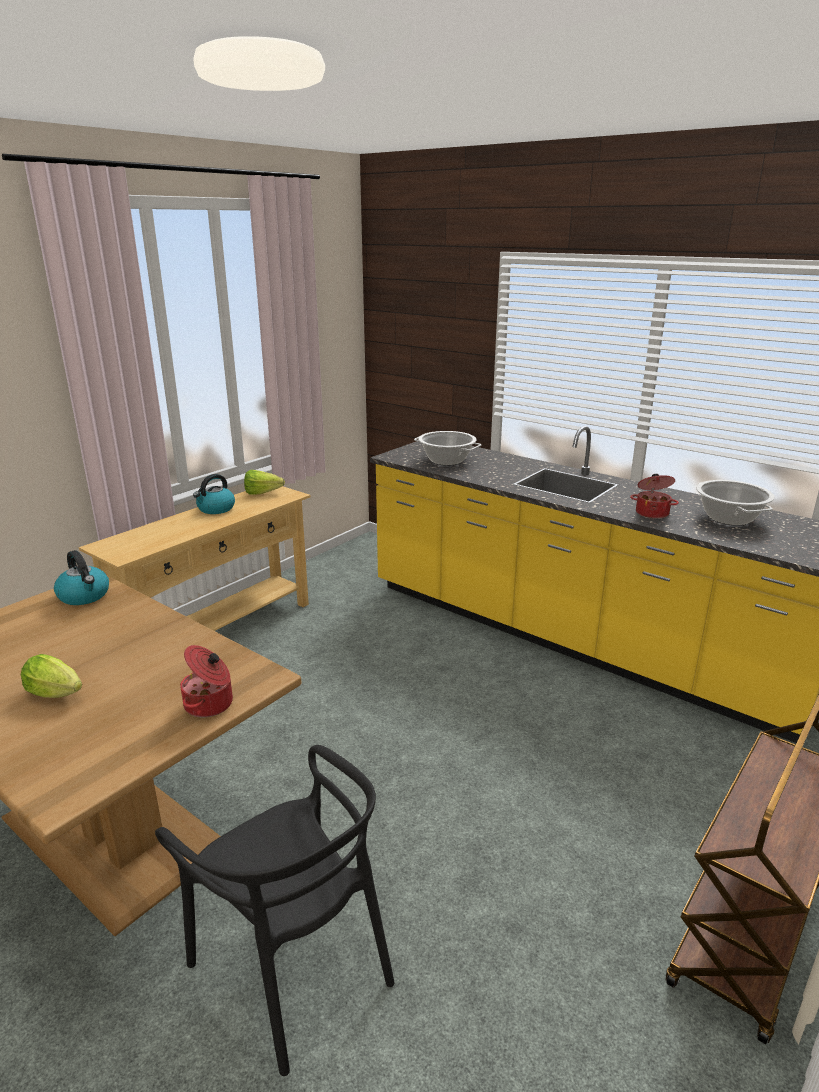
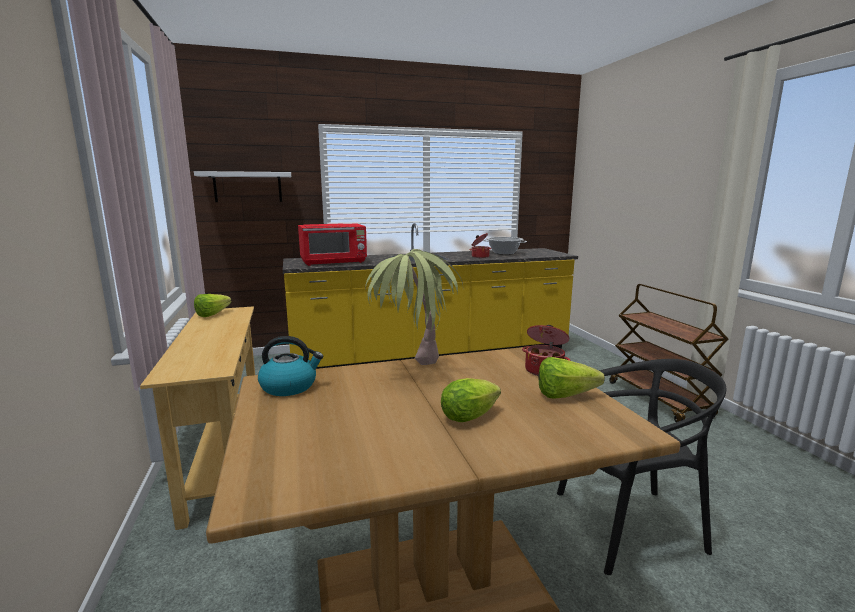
camera: 55 degrees left, 10 degrees down
kettle [193,474,235,514] -> none
cooking pot [414,431,481,466] -> red microwave [298,223,367,266]
none -> white shelf [194,171,291,202]
none -> potted plant [366,249,463,365]
none -> lettuce [538,357,605,399]

